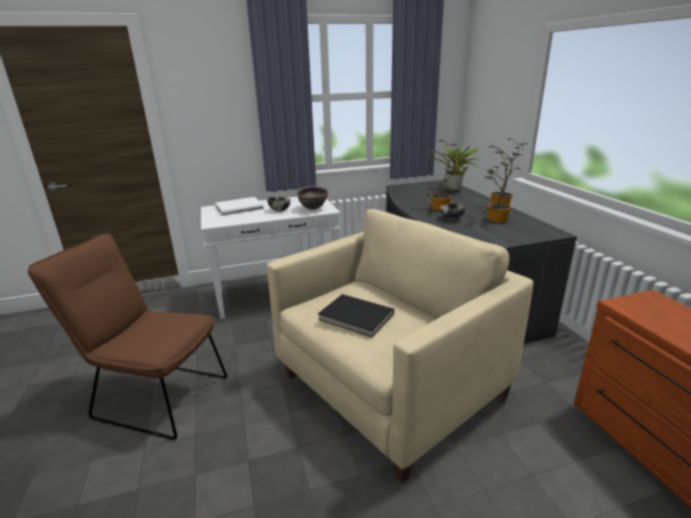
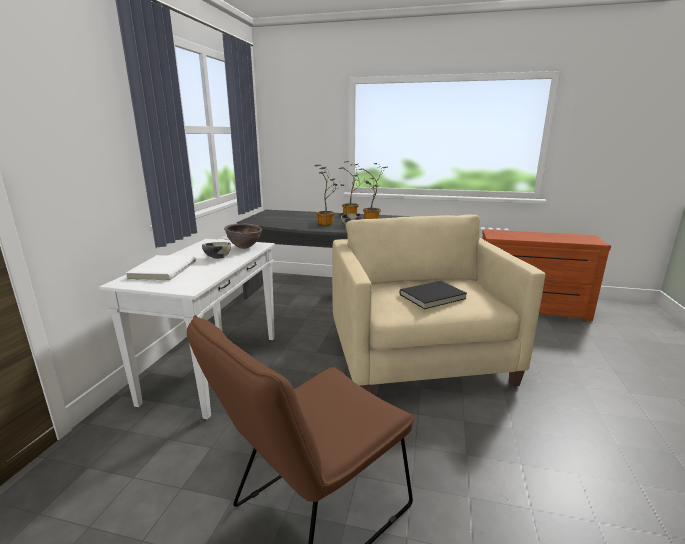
camera: 60 degrees left, 5 degrees down
potted plant [429,145,479,191] -> none

